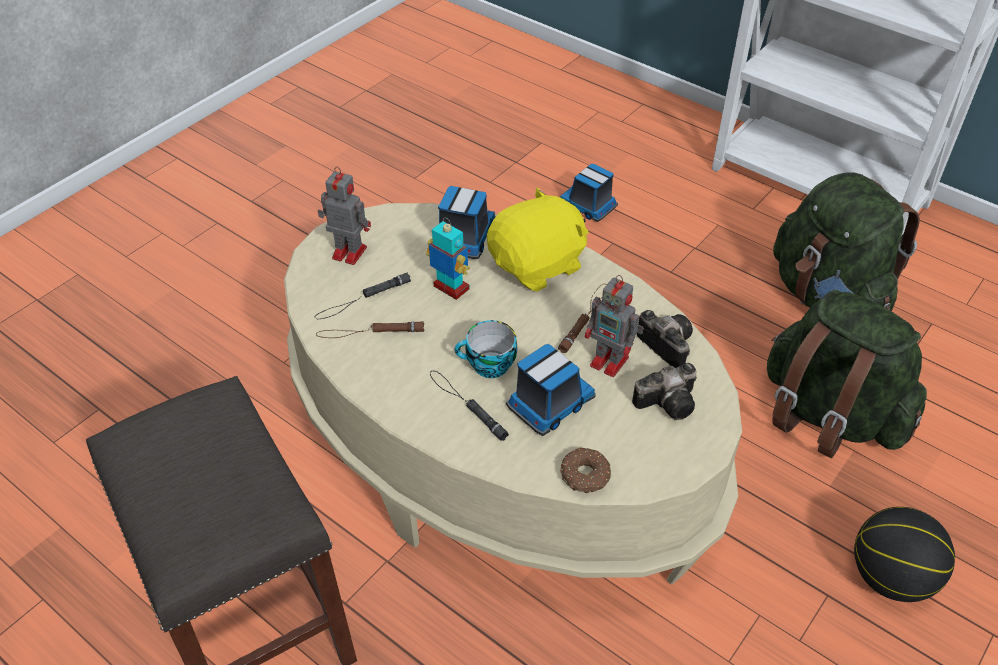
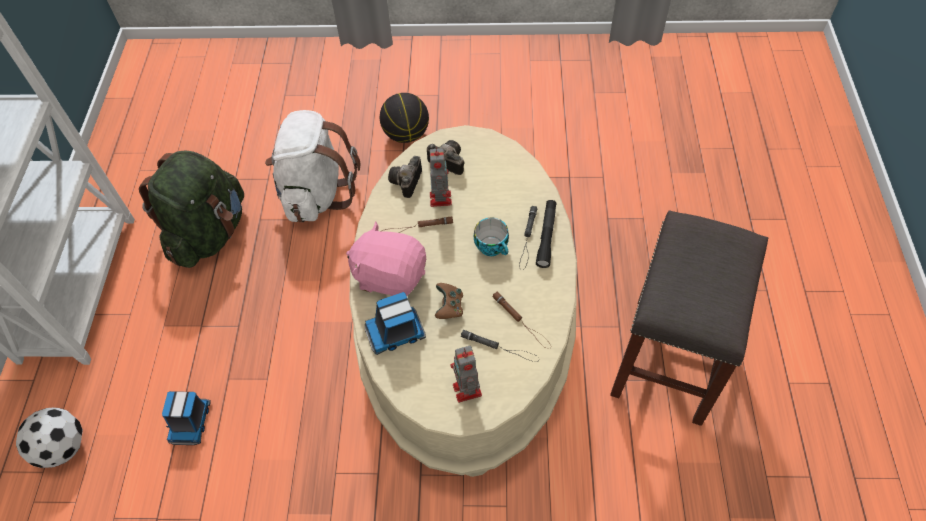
camera: 125 degrees left, 10 degrees up
toy robot [426,218,470,300] -> brown game controller [435,283,463,319]
yellow plush toy [487,187,589,292] -> pink plush toy [346,221,426,296]
toy truck [506,344,596,436] -> none
donut [560,447,611,493] -> none
green backpack [767,290,927,458] -> white backpack [265,110,360,222]
none -> football [16,408,83,468]
none -> black flashlight [536,200,557,268]

